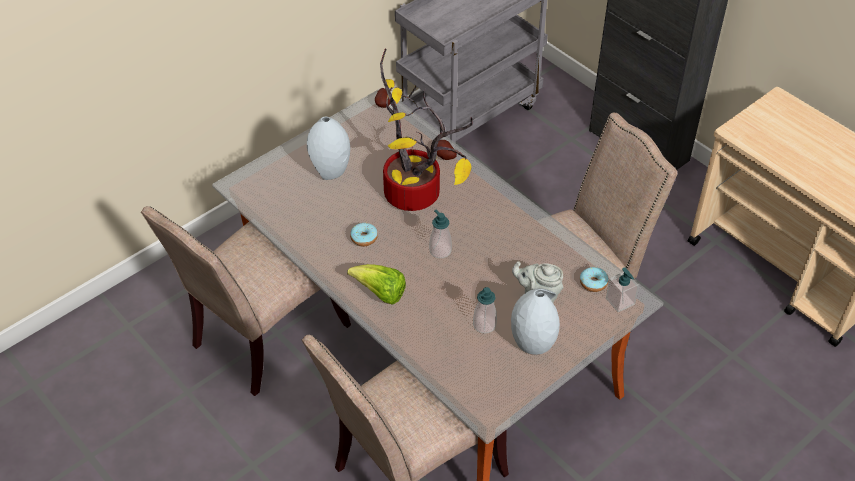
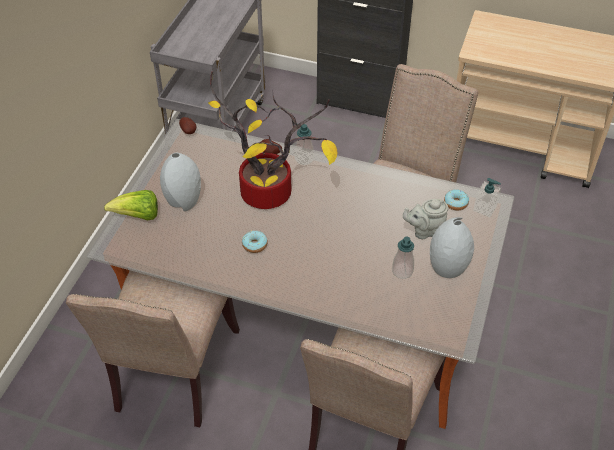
camera: 30 degrees left, 0 degrees up
lettuce [347,264,406,305] -> lettuce moved to [104,190,158,220]
soap dispenser [429,210,452,258] -> soap dispenser moved to [295,123,314,165]

